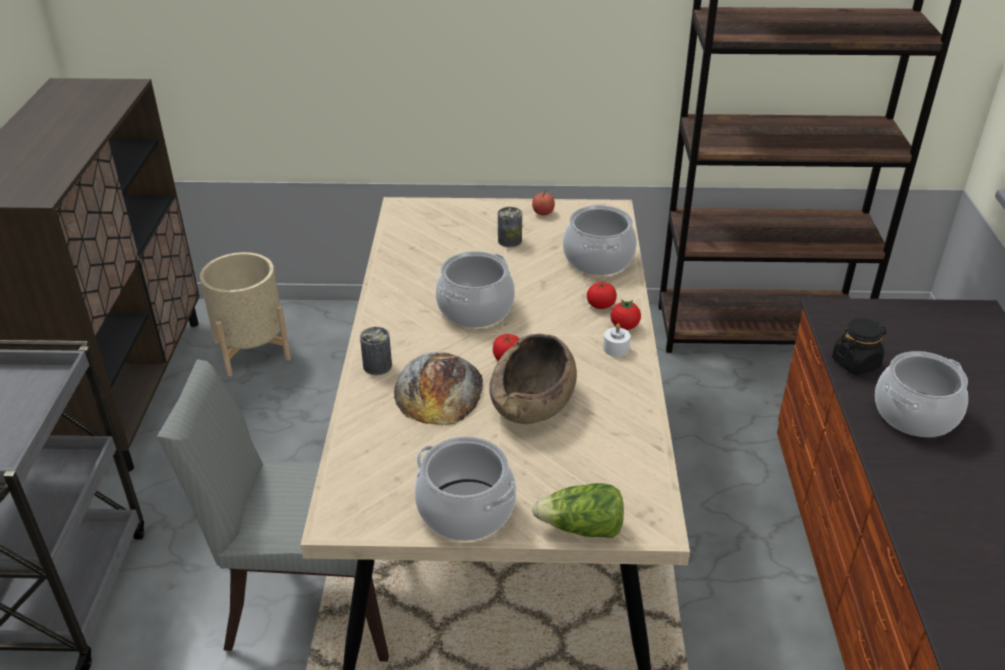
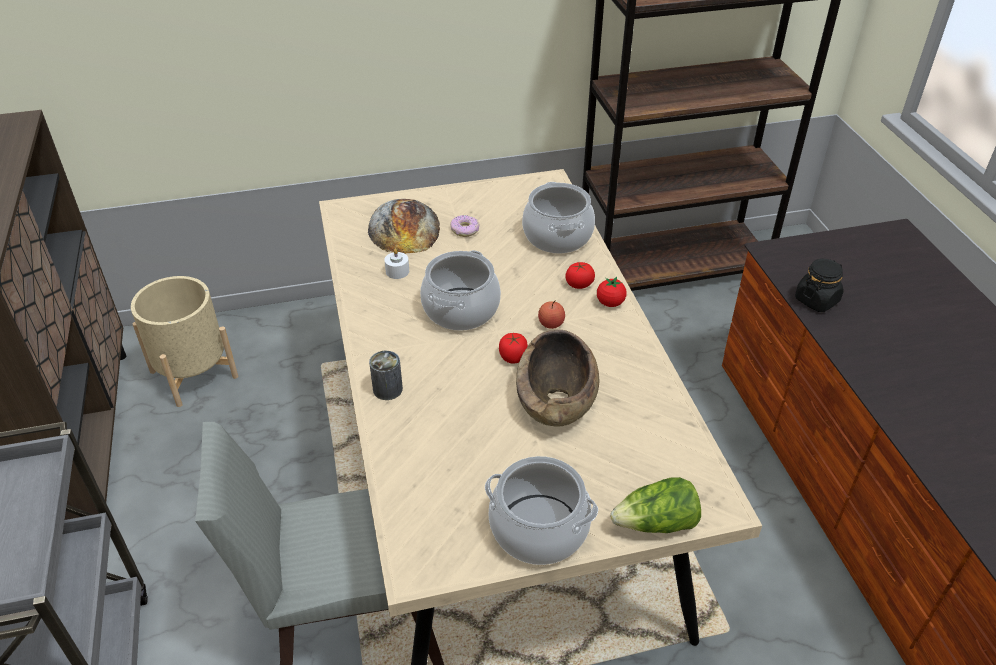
camera: 15 degrees left, 5 degrees up
bread [394,352,483,425] -> bread moved to [368,199,440,254]
can [498,207,522,247] -> donut [450,215,480,237]
apple [532,190,555,215] -> apple moved to [538,300,565,329]
white candle [603,323,631,357] -> white candle moved to [385,249,409,279]
cooking pot [875,351,968,437] -> none

